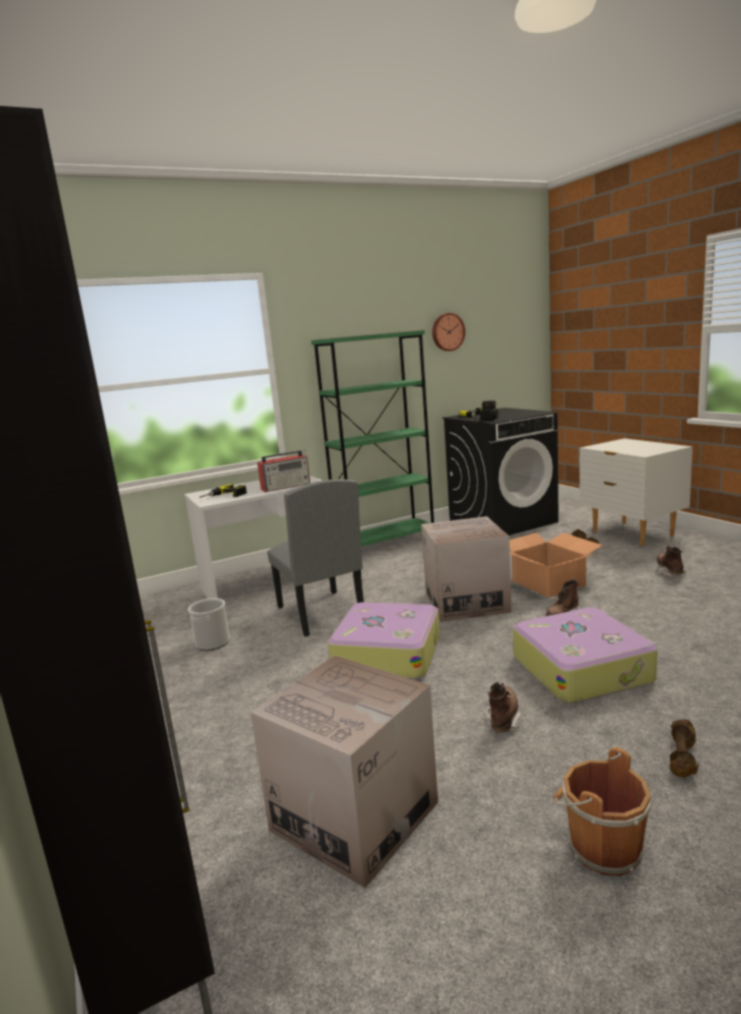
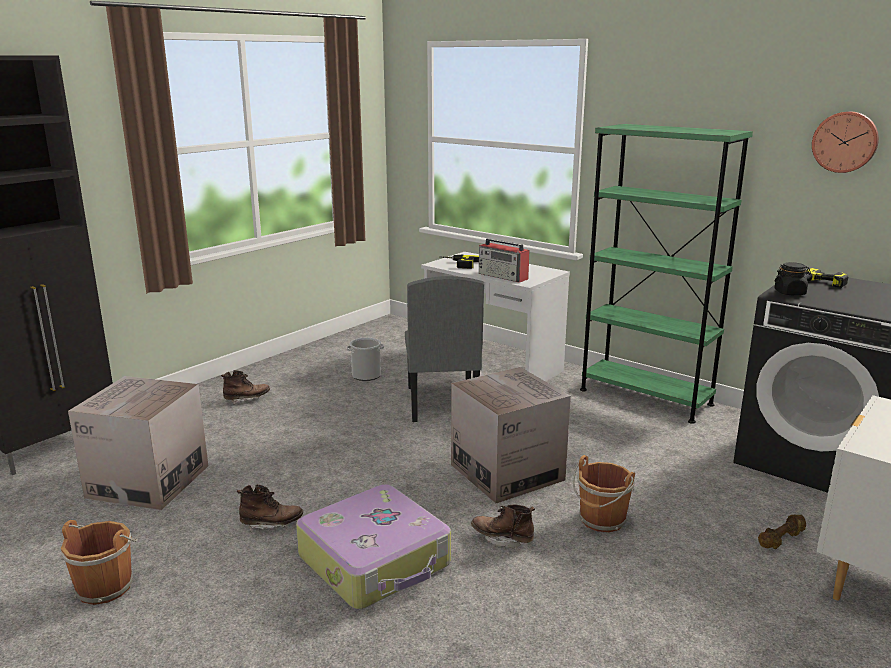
camera: 65 degrees right, 5 degrees up
grey chair [267,479,364,637] -> grey chair turned 45 degrees counterclockwise [405,276,484,422]
suitcase [328,602,440,679] -> none
cardboard box [509,533,603,598] -> brown bucket [573,455,635,532]
brown boot [656,545,686,577] -> brown boot moved to [221,370,270,405]
brown dumbbell [670,719,699,778] -> none

